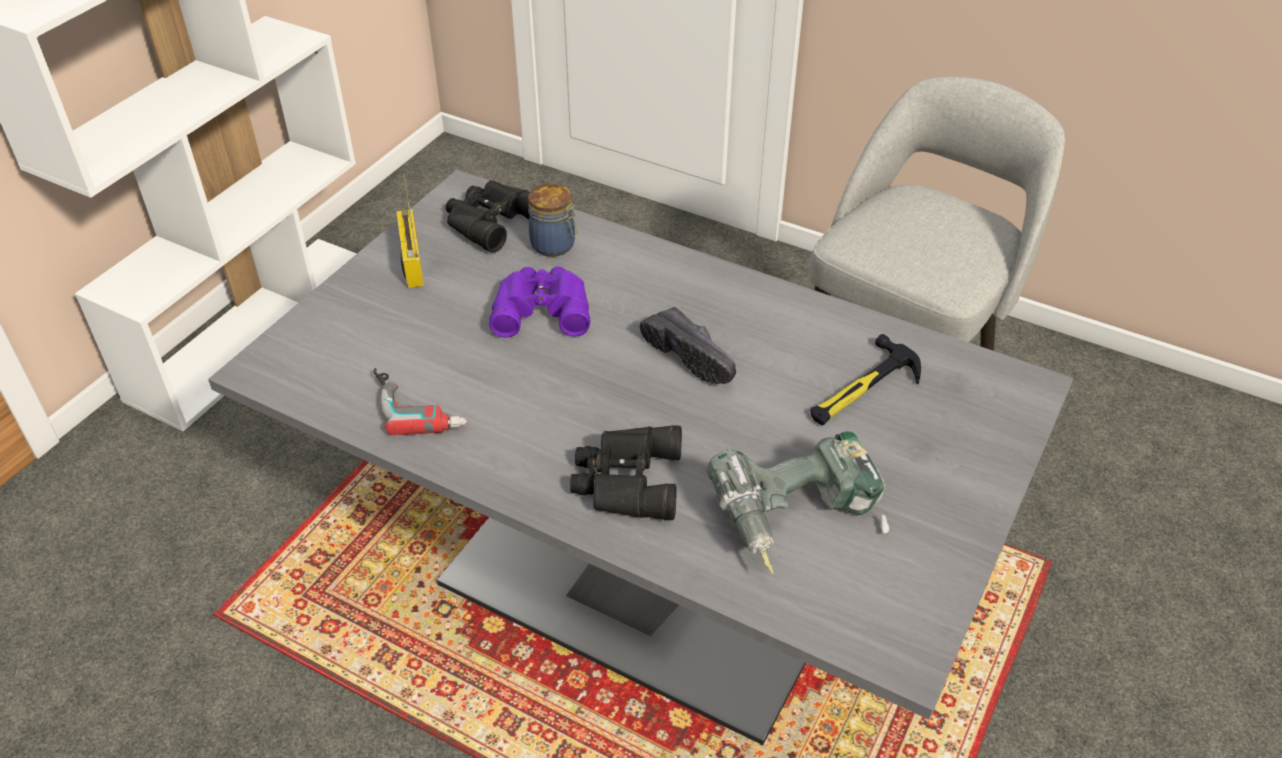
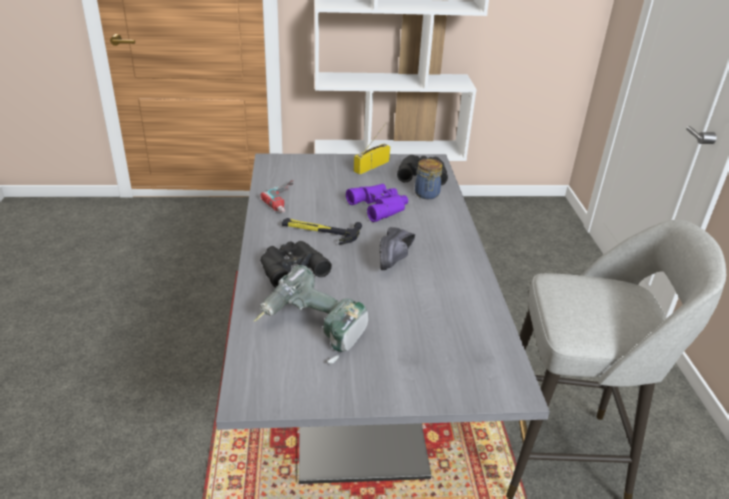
camera: 55 degrees right, 10 degrees down
hammer [811,334,921,425] -> hammer moved to [282,218,362,245]

